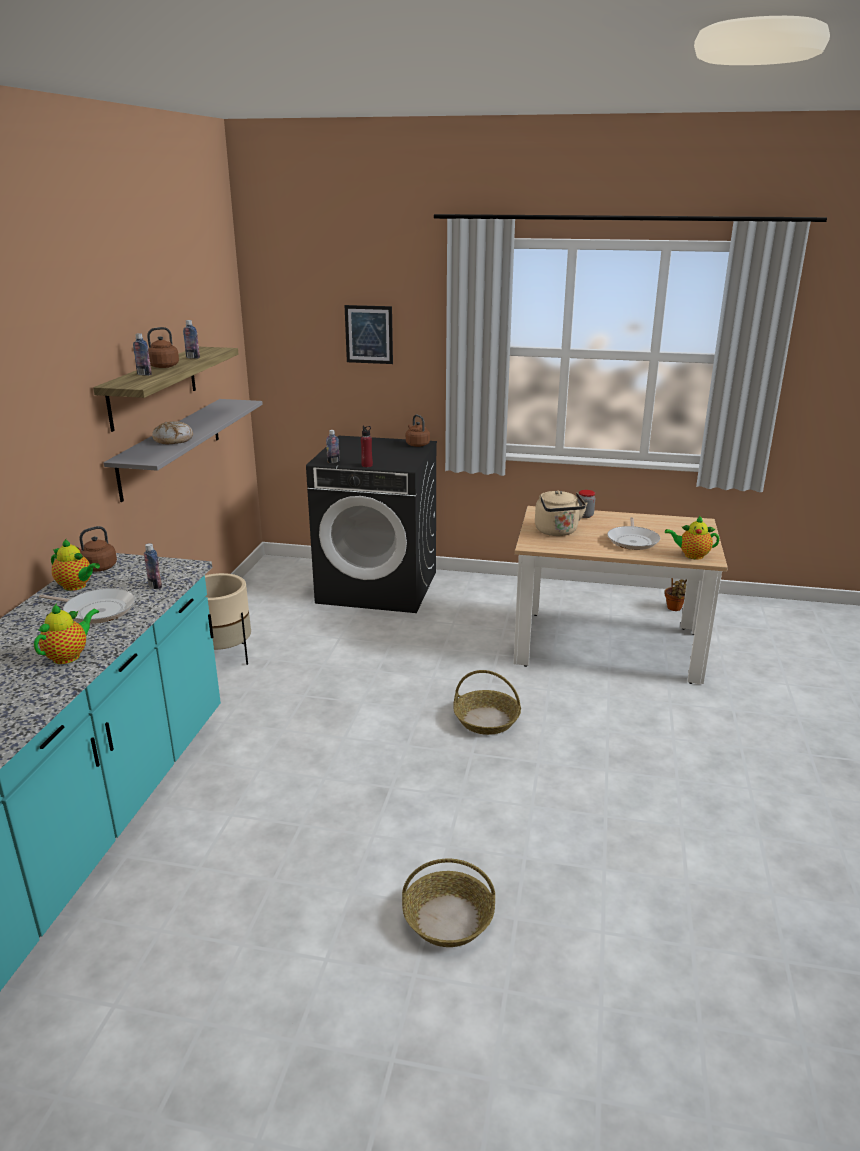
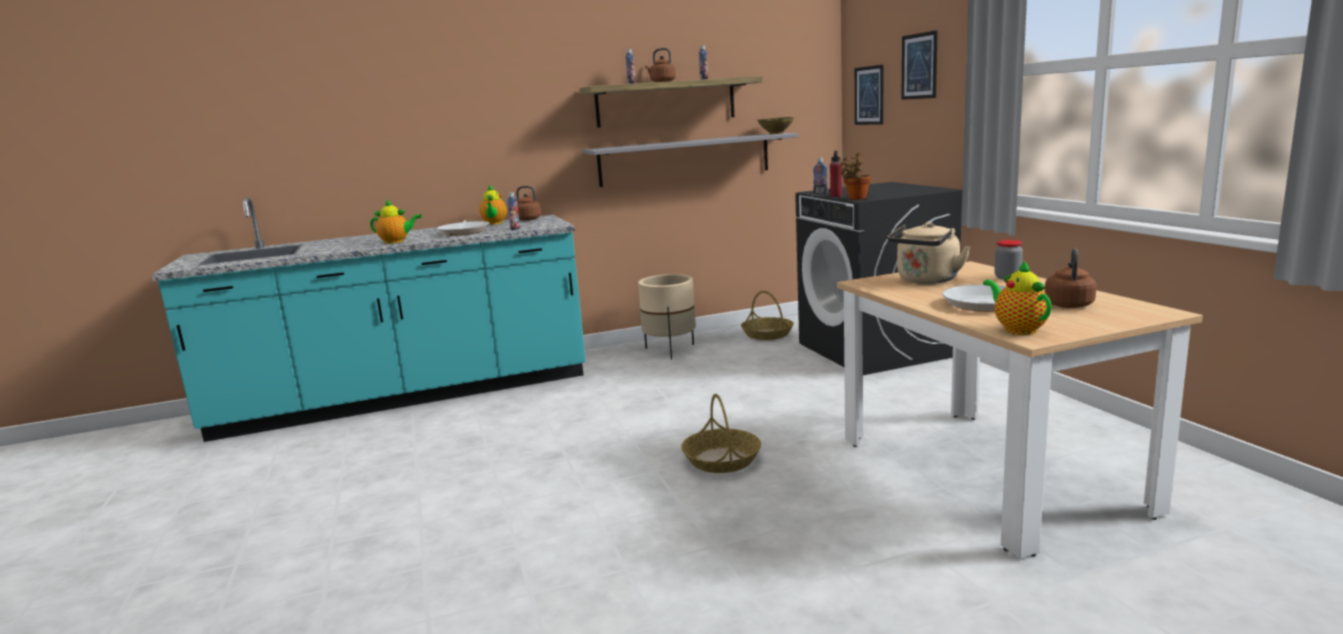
camera: 60 degrees right, 10 degrees down
bread [152,421,193,444] -> none
basket [402,858,495,947] -> basket moved to [741,291,794,340]
brown kettle [406,415,430,447] -> brown kettle moved to [1044,249,1097,308]
potted plant [665,578,687,611] -> potted plant moved to [839,152,871,200]
none -> beige bowl [757,117,794,134]
none -> picture [855,65,883,125]

